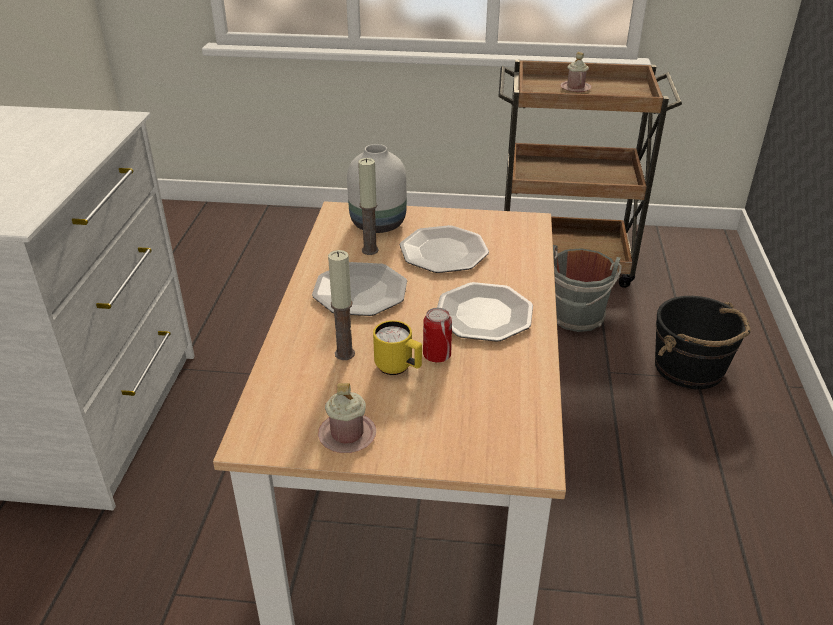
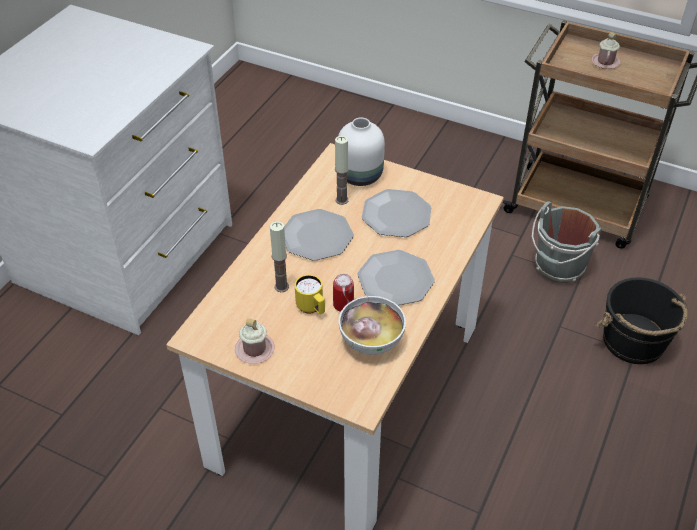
camera: 20 degrees right, 10 degrees up
none -> bowl [339,296,406,355]

